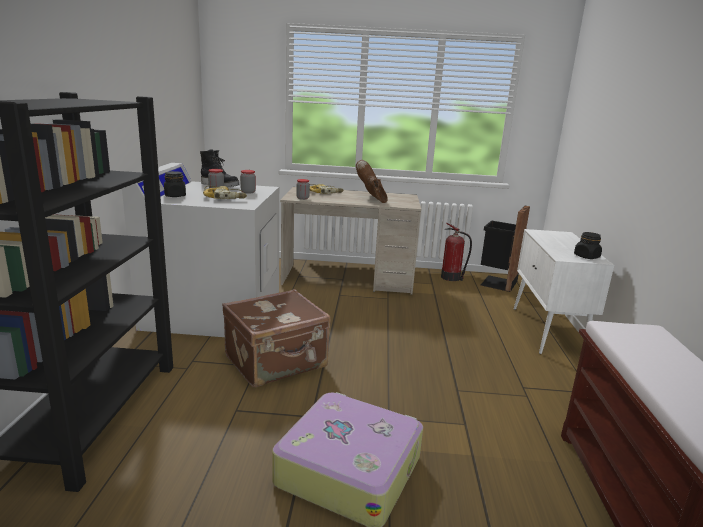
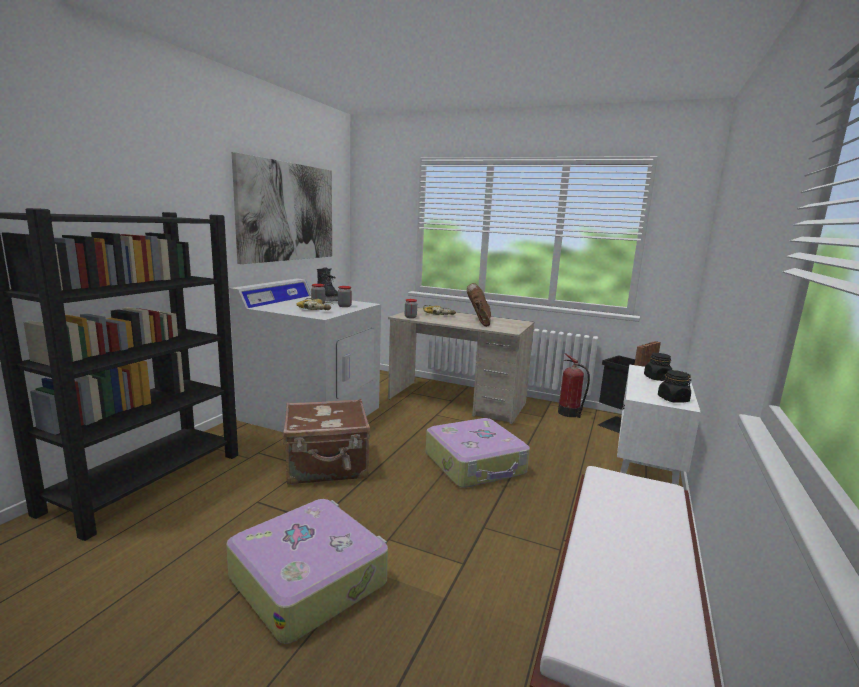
camera: 20 degrees right, 5 degrees down
black jar [164,171,186,197] -> black jar moved to [644,353,672,381]
none -> picture [232,152,332,264]
none -> suitcase [426,418,530,488]

